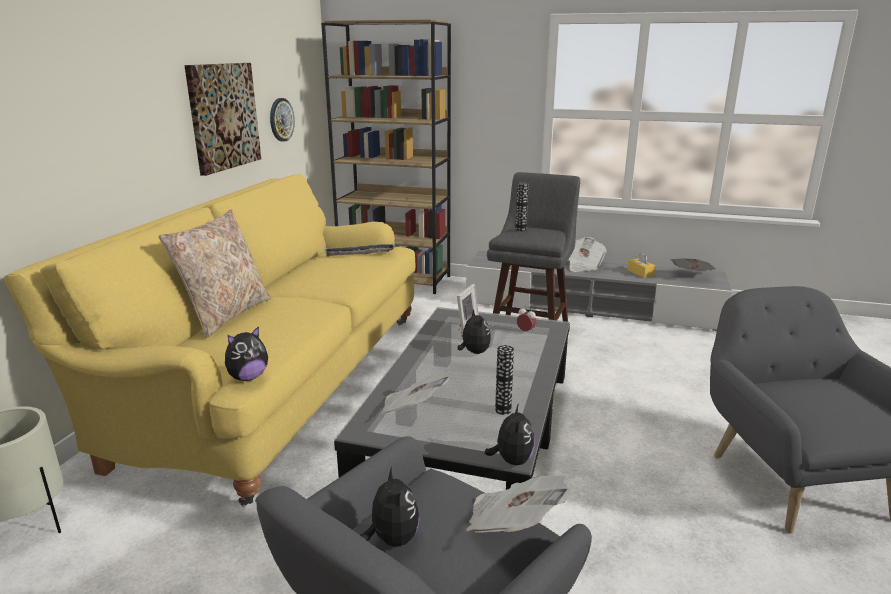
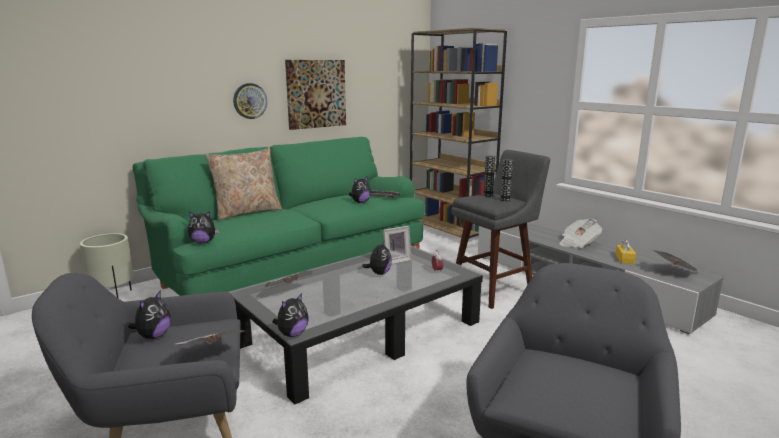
camera: 35 degrees right, 5 degrees down
yellow sofa [5,174,415,507] -> green sofa [133,137,425,296]
wall clock [270,98,295,142] -> wall clock moved to [233,83,267,119]
vase [495,345,514,415] -> vase moved to [500,159,513,202]
none -> plush toy [349,176,371,203]

